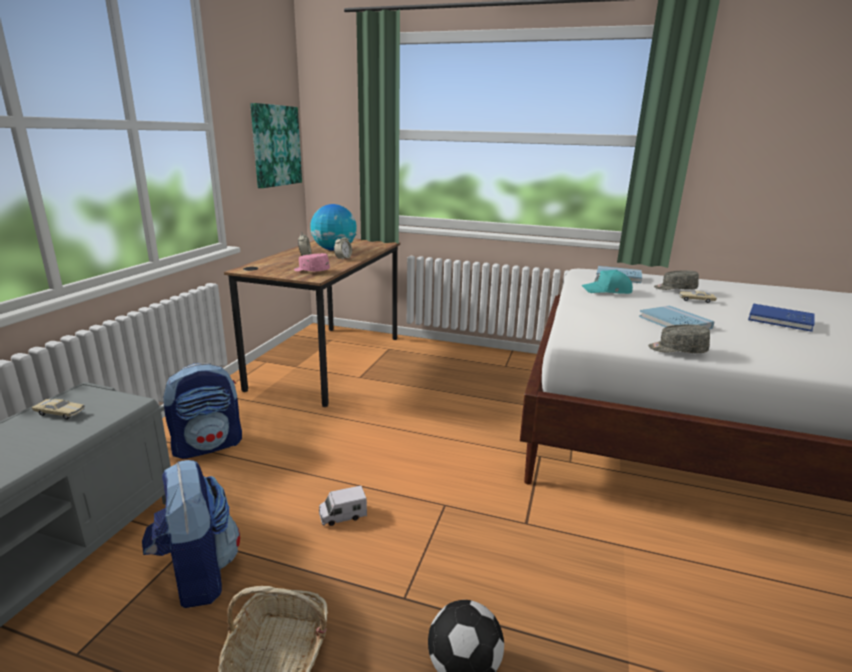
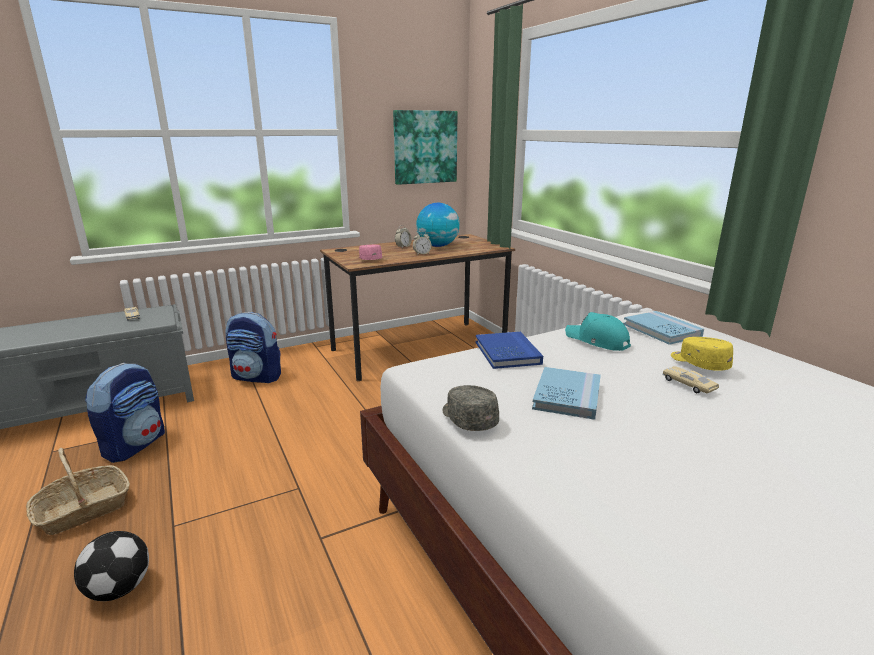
camera: 45 degrees right, 0 degrees up
toy truck [319,486,367,526] -> none
grey cap [654,270,699,290] -> yellow cap [671,337,733,371]
blue book [748,303,814,332] -> blue book moved to [475,332,543,369]

